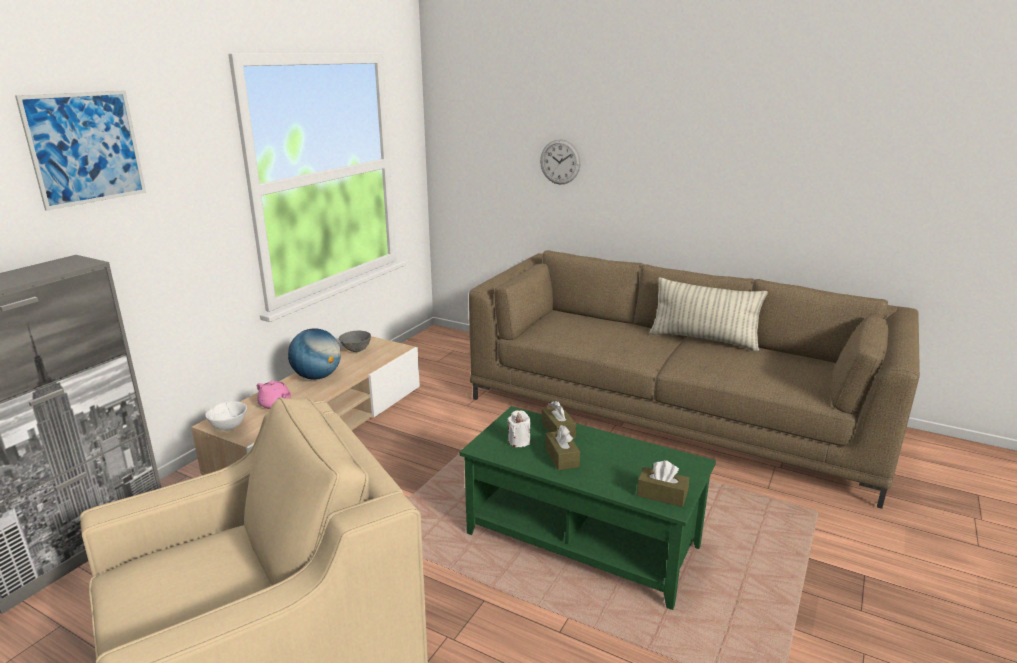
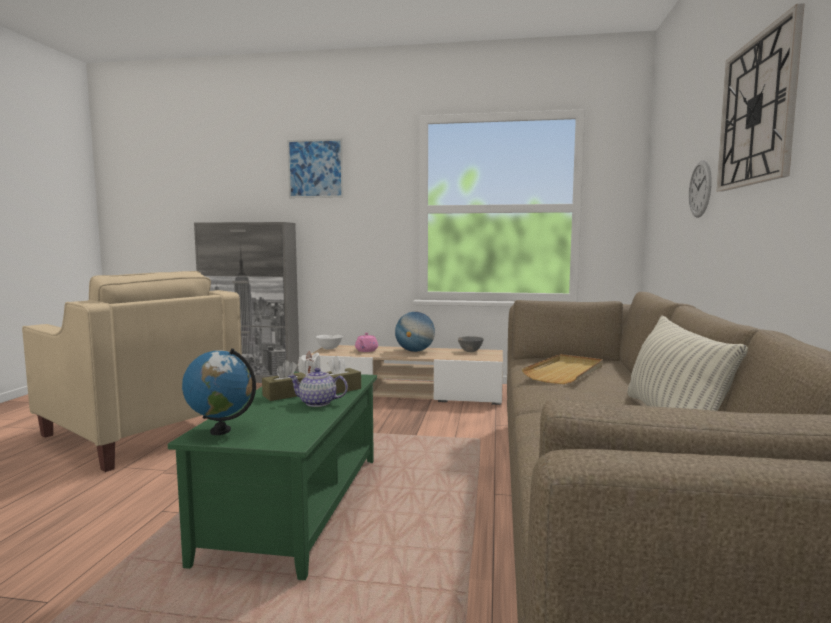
camera: 70 degrees right, 15 degrees down
brown tissue box [637,460,689,507] -> globe [182,348,256,435]
none -> teapot [288,368,348,407]
none -> beige tray [522,354,603,384]
none -> wall clock [716,3,805,192]

